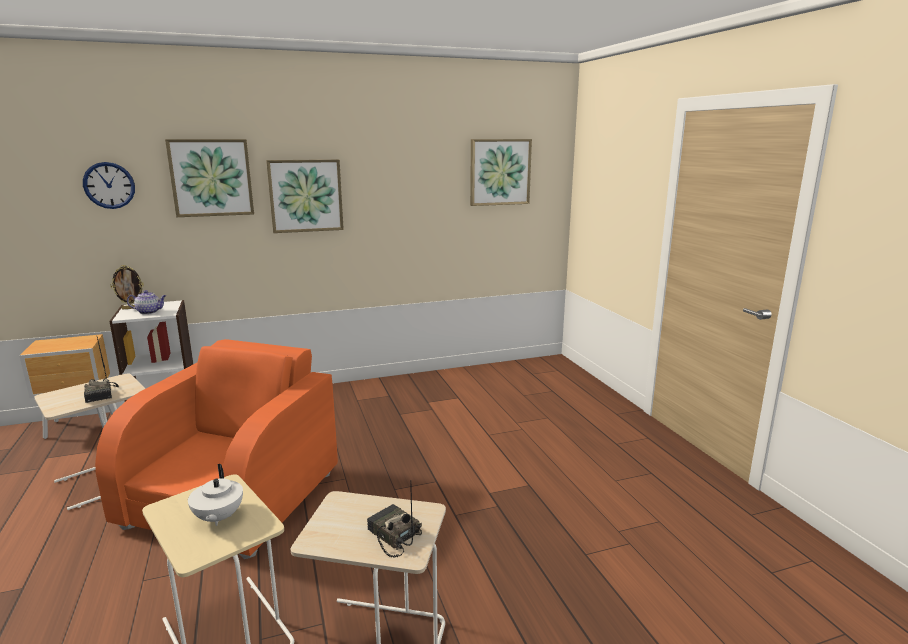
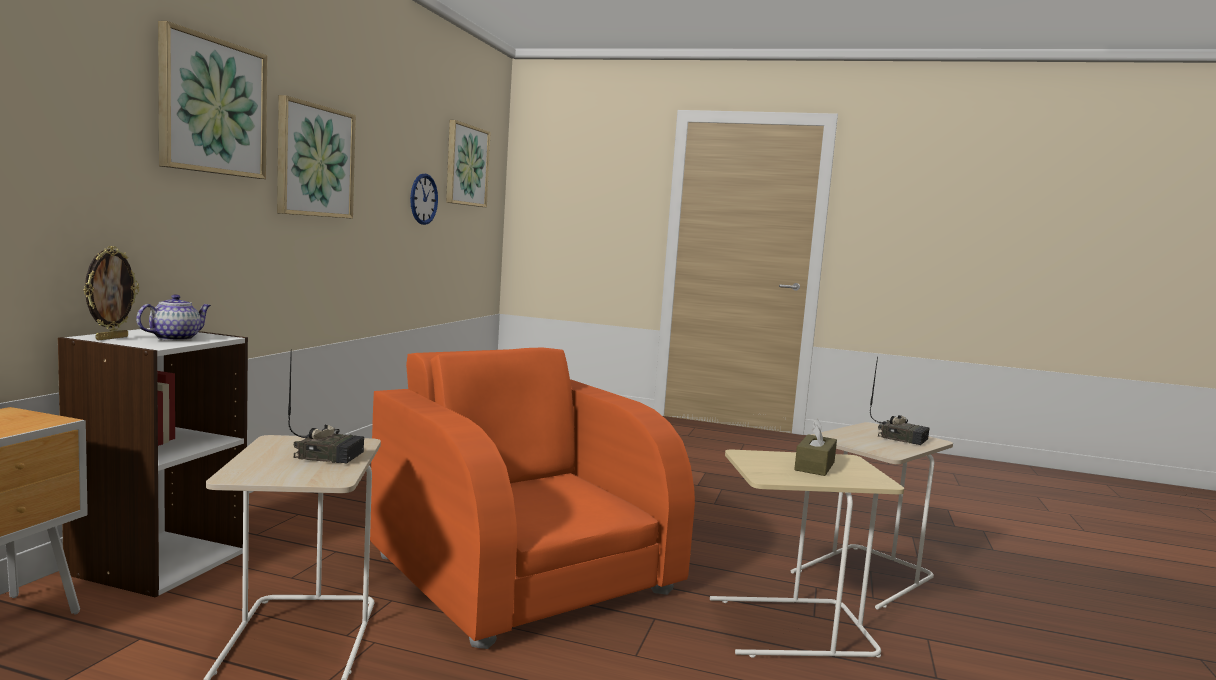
camera: 55 degrees left, 10 degrees down
wall clock [83,162,135,209] -> wall clock moved to [410,174,438,225]
white teapot [188,464,243,526] -> brown tissue box [794,419,837,476]
radio [367,483,422,558] -> radio turned 135 degrees counterclockwise [870,356,929,445]

